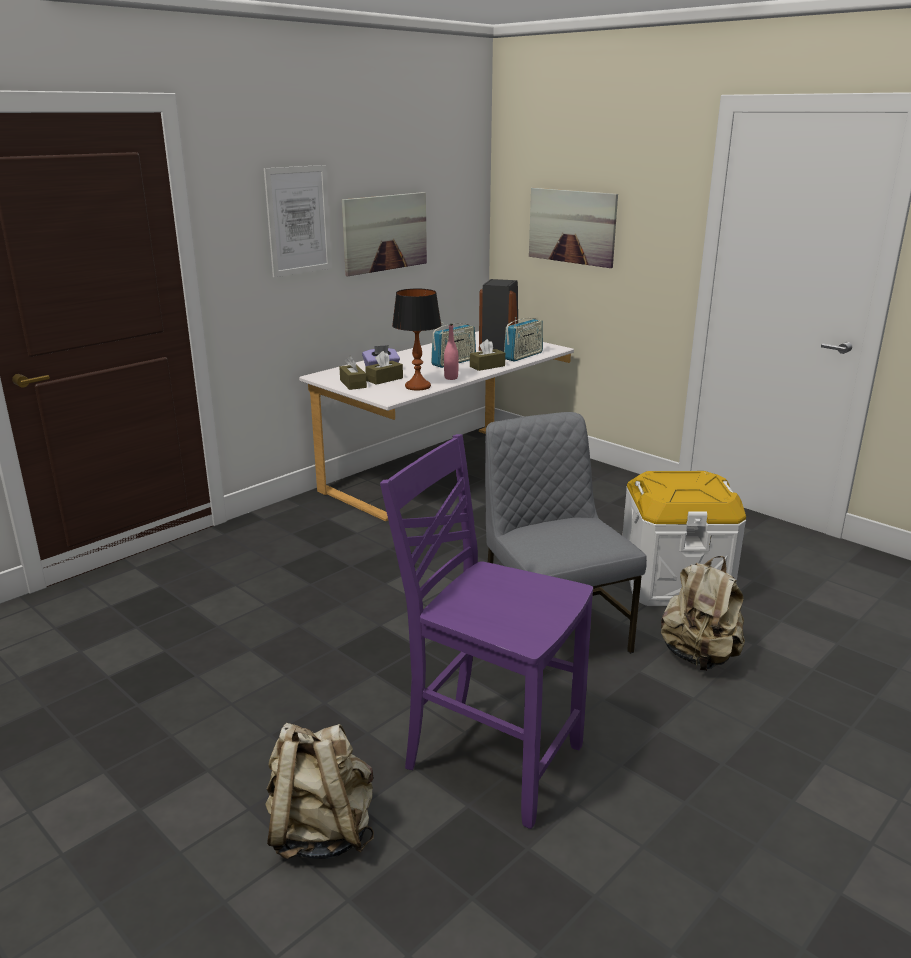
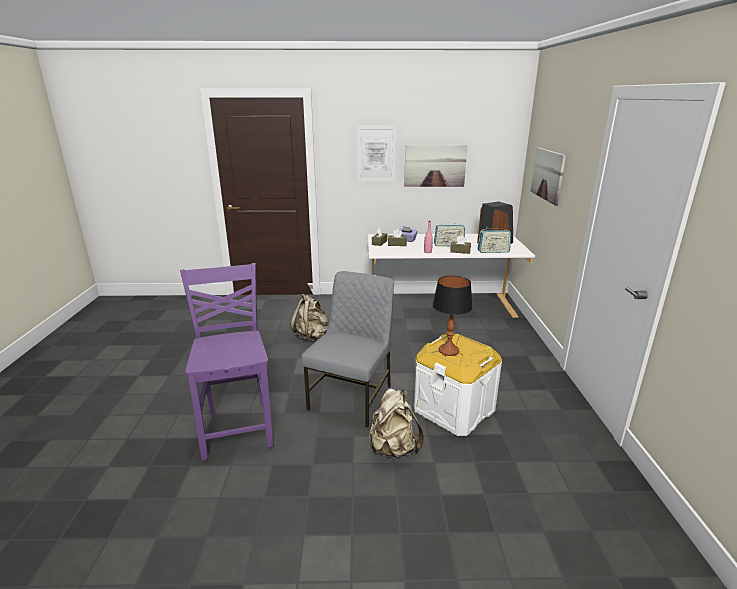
camera: 45 degrees right, 0 degrees up
beige backpack [265,723,374,859] -> beige backpack moved to [291,294,328,342]
table lamp [392,289,441,391] -> table lamp moved to [432,276,473,356]

